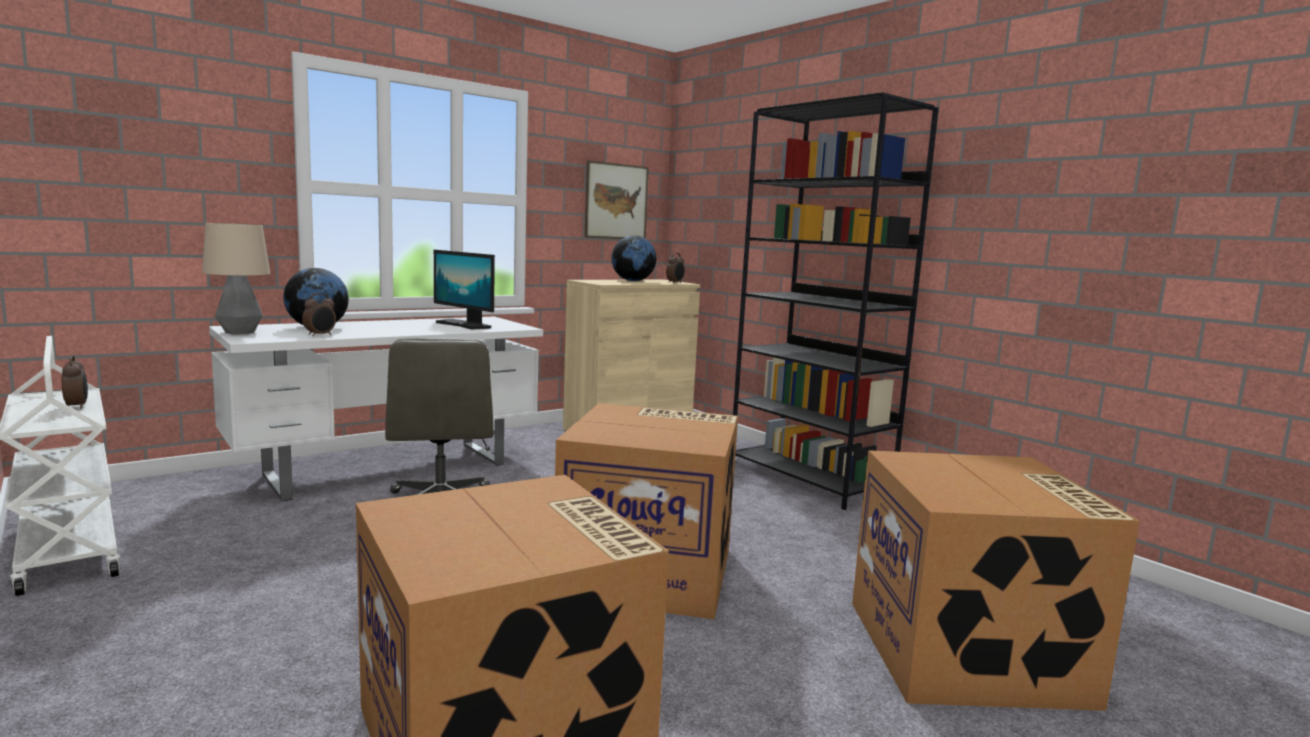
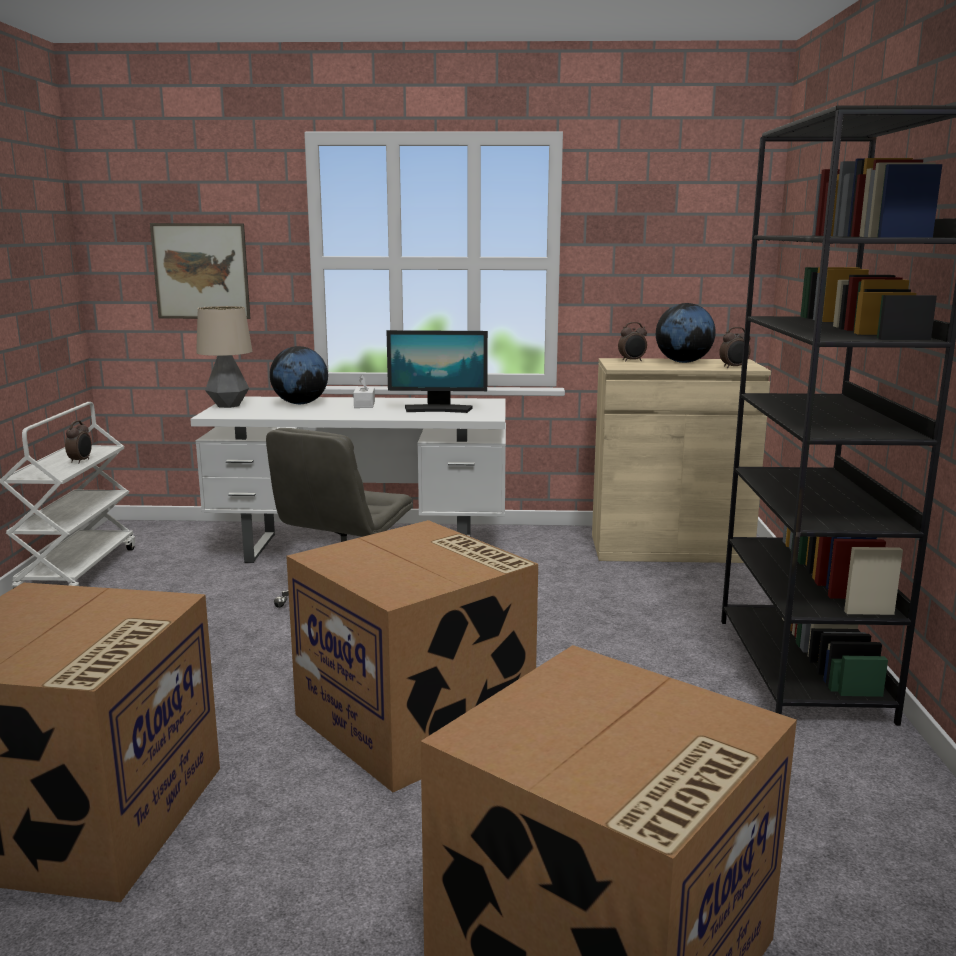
camera: 40 degrees right, 5 degrees up
alarm clock [302,293,336,337] -> alarm clock moved to [618,322,647,362]
monitor [434,250,495,330] -> monitor turned 75 degrees counterclockwise [386,330,488,413]
picture [584,160,649,239] -> picture moved to [150,223,251,319]
none -> white tissue box [353,375,375,408]

